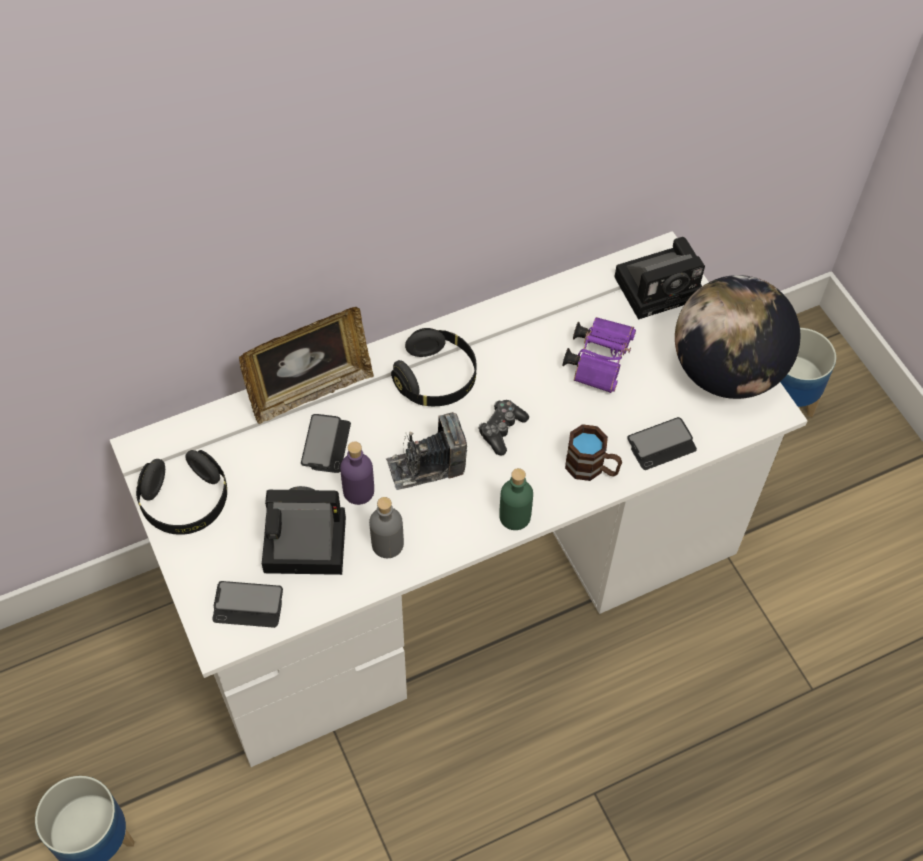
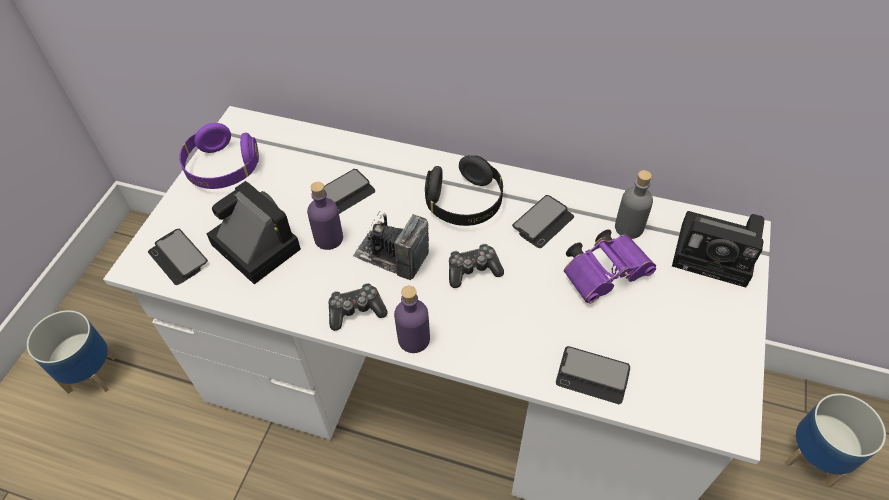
camera: 45 degrees right, 5 degrees down
black headphones [136,450,227,535] -> purple headphones [179,123,259,189]
picture frame [239,307,374,424] -> none
grey bottle [369,497,404,558] -> grey bottle moved to [615,170,653,239]
green bottle [499,468,533,530] -> purple bottle [394,286,430,353]
brown mug [565,424,622,481] -> none
globe [675,275,801,399] -> none
none -> game controller [328,283,388,331]
none -> phone [512,195,574,248]

